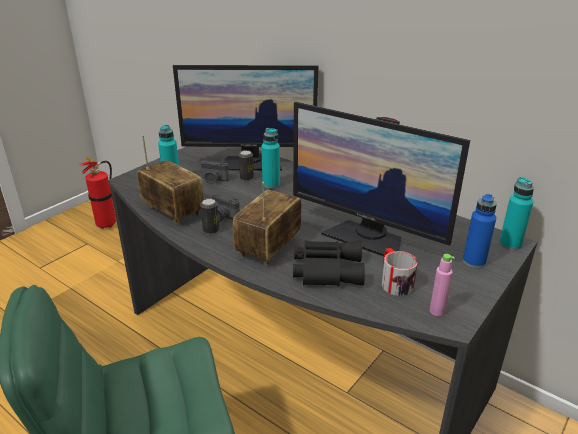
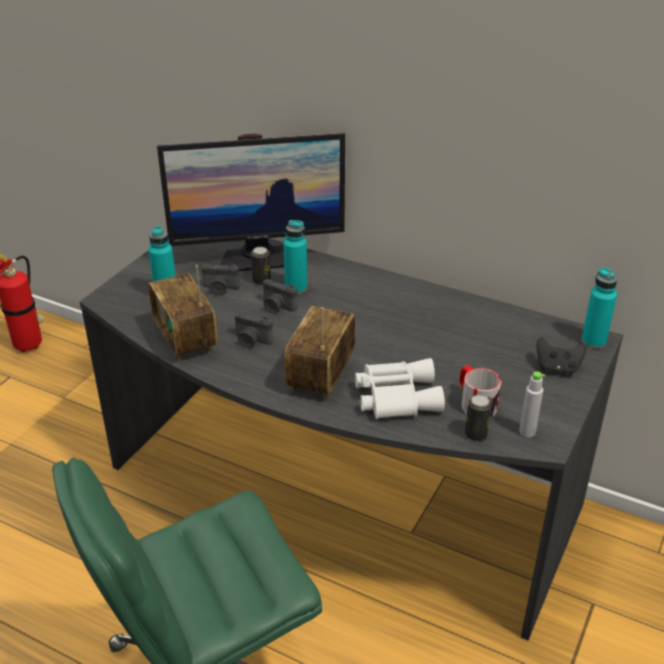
camera: 10 degrees left, 5 degrees up
radio [137,135,204,225] -> radio turned 150 degrees counterclockwise [148,265,218,361]
can [200,199,219,234] -> can moved to [465,395,492,441]
monitor [293,102,470,256] -> none
black binoculars [293,241,365,286] -> white binoculars [355,358,445,419]
pink bottle [430,254,455,316] -> grey bottle [519,371,545,438]
blue bottle [463,194,497,268] -> black game controller [537,337,586,374]
none -> camera [263,279,298,314]

